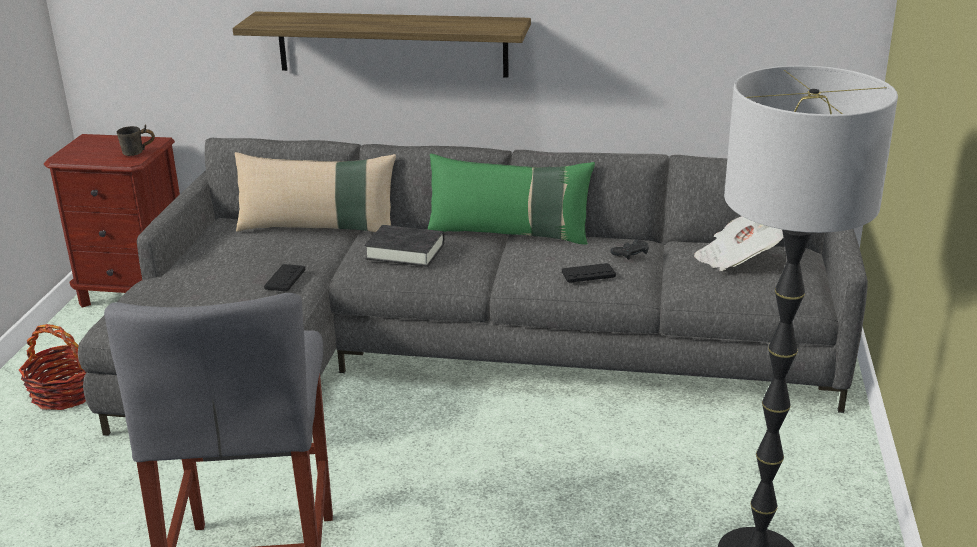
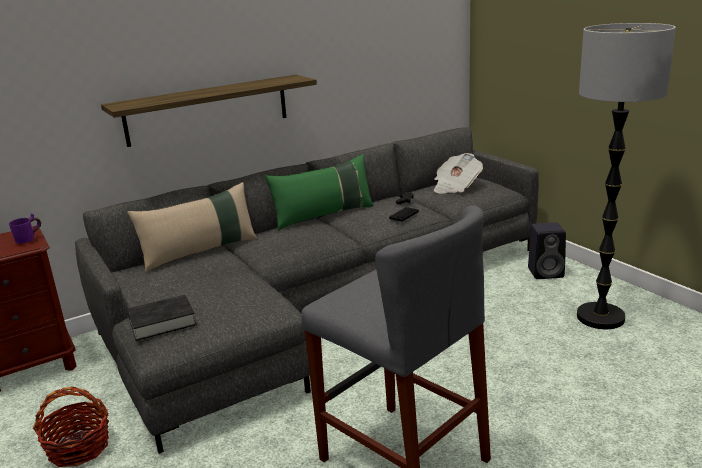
camera: 40 degrees left, 5 degrees down
grey mug [117,124,155,156] -> purple mug [9,214,41,244]
black game controller [264,264,305,292] -> none
black book [364,225,445,267] -> black book moved to [127,295,197,341]
none -> black speaker [528,222,566,279]

